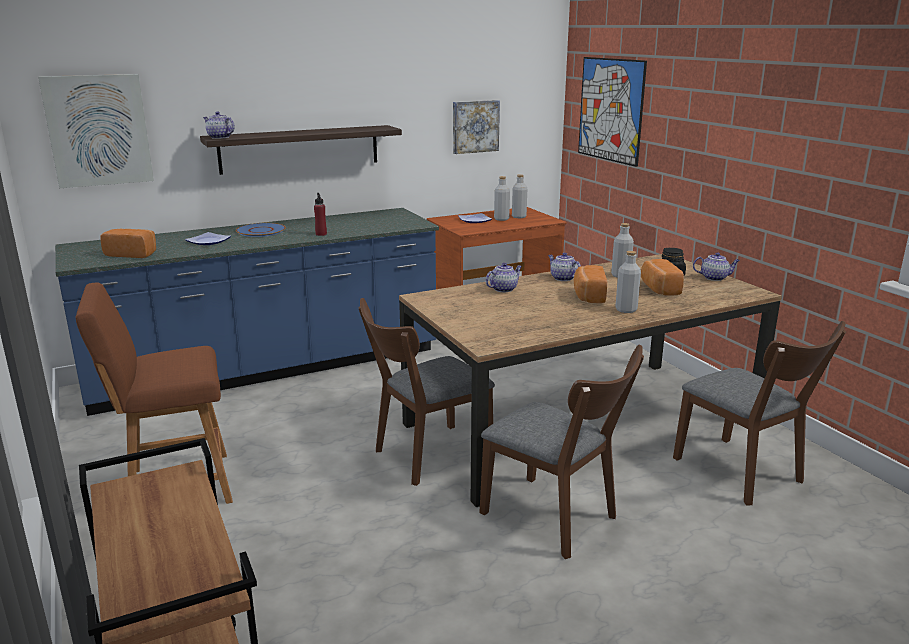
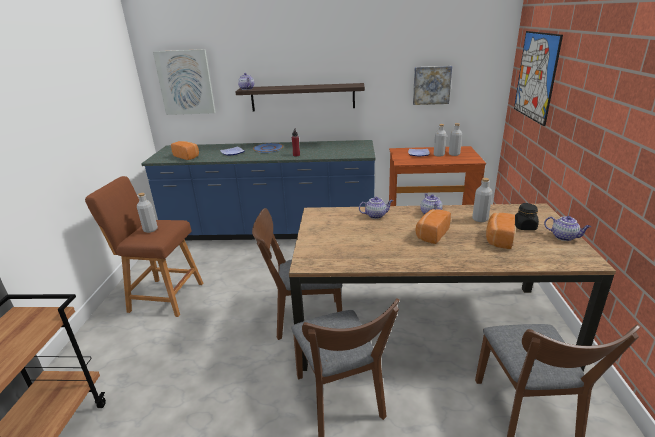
camera: 30 degrees right, 5 degrees up
grey bottle [615,251,641,313] -> grey bottle moved to [137,193,158,233]

